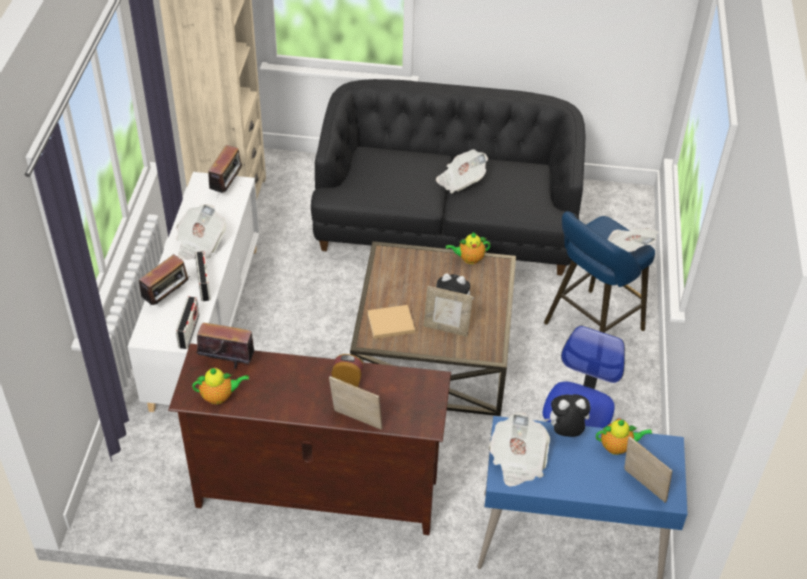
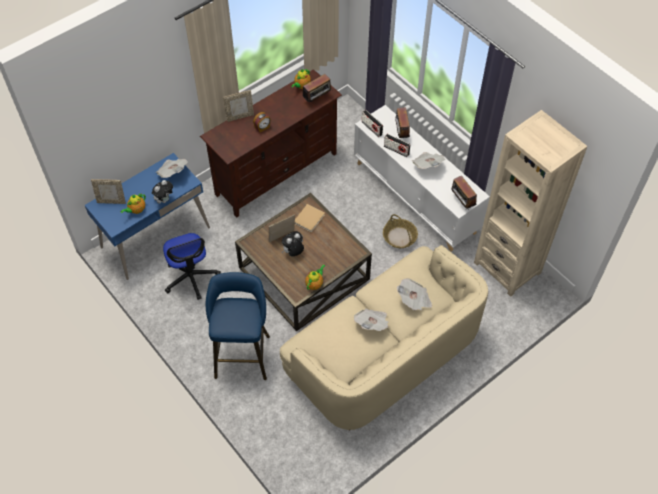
camera: 135 degrees right, 10 degrees up
black sofa [311,79,585,276] -> beige sofa [280,245,488,430]
newspaper [607,228,659,252] -> newspaper moved to [397,278,432,311]
none -> basket [383,214,418,248]

